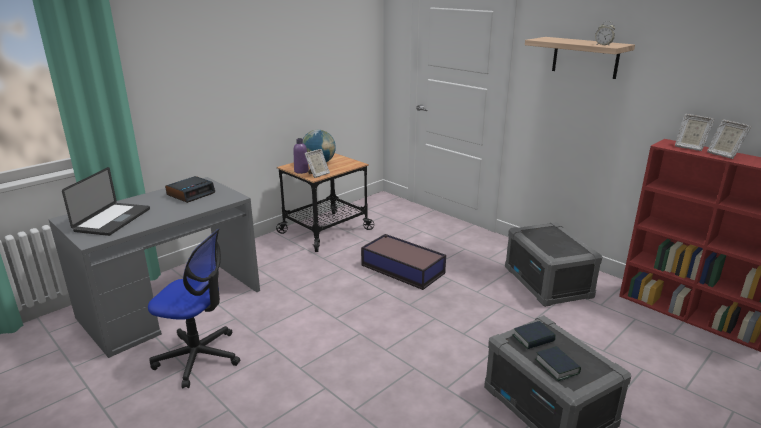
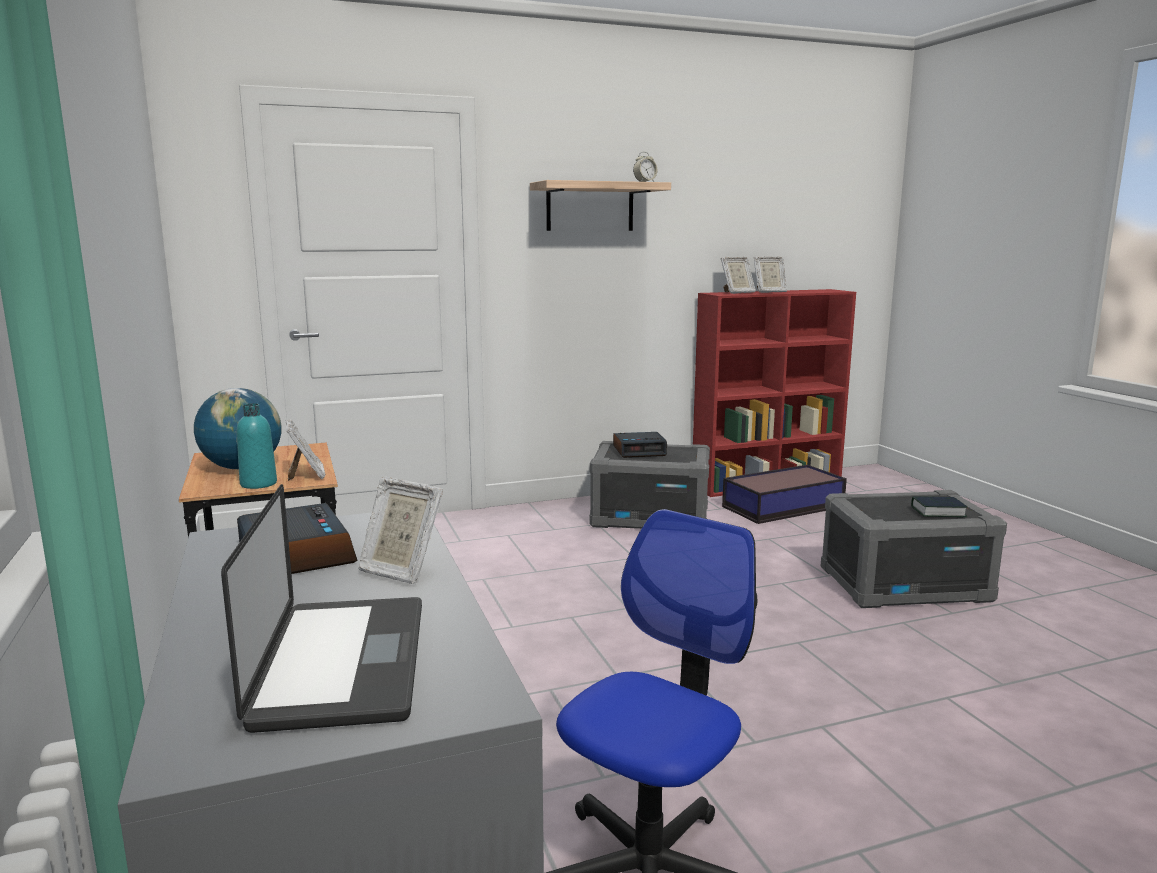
camera: 65 degrees left, 10 degrees down
laptop [62,167,150,236] -> laptop turned 45 degrees clockwise [221,484,422,733]
purple bottle [293,138,309,174] -> turquoise bottle [236,403,277,489]
storage box [361,234,446,290] -> storage box moved to [722,465,847,524]
book [512,321,556,349] -> none
none -> picture frame [358,477,443,585]
none -> alarm clock [613,432,667,458]

